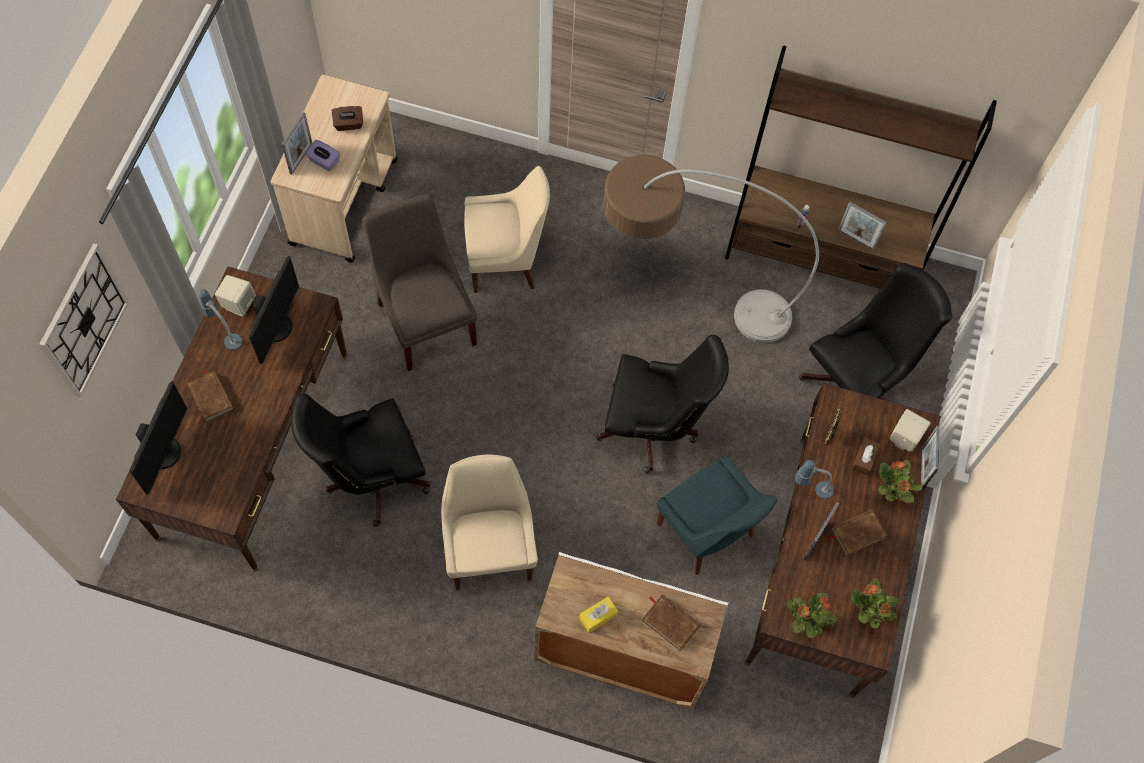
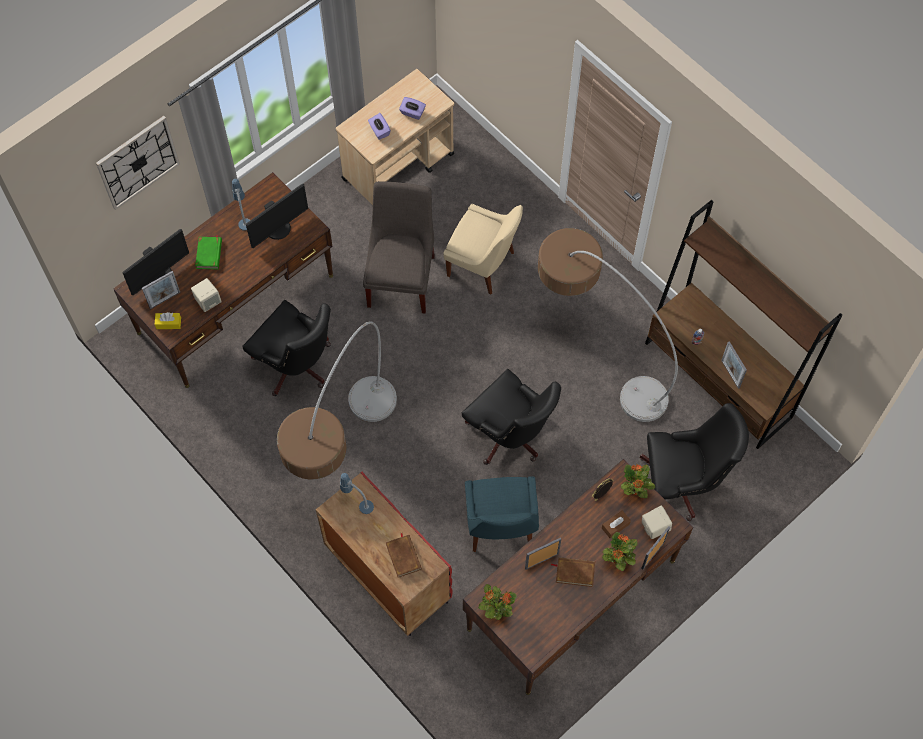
camera: 35 degrees right, 0 degrees up
brown book [187,371,234,423] -> green book [195,235,222,269]
beige speaker [215,275,256,316] -> beige speaker moved to [191,278,222,312]
picture frame [282,112,312,175] -> picture frame moved to [142,271,180,309]
black office chair [291,394,430,527] -> black office chair turned 150 degrees counterclockwise [242,300,331,396]
brown tissue box [332,106,363,131] -> purple tissue box [399,97,426,120]
beige chair [441,454,538,590] -> floor lamp [277,321,397,479]
white cabinet [534,552,729,710] -> red cabinet [316,472,452,636]
yellow tissue box [579,597,618,633] -> yellow tissue box moved to [155,312,181,329]
table lamp [795,460,834,499] -> table lamp moved to [340,473,374,514]
potted plant [851,578,900,628] -> potted plant moved to [621,464,655,498]

